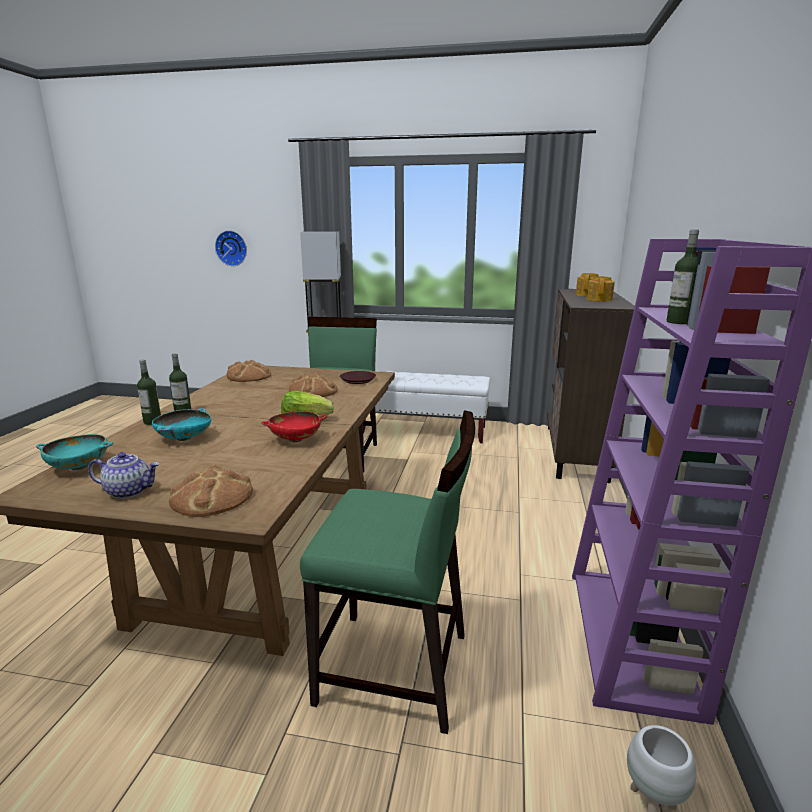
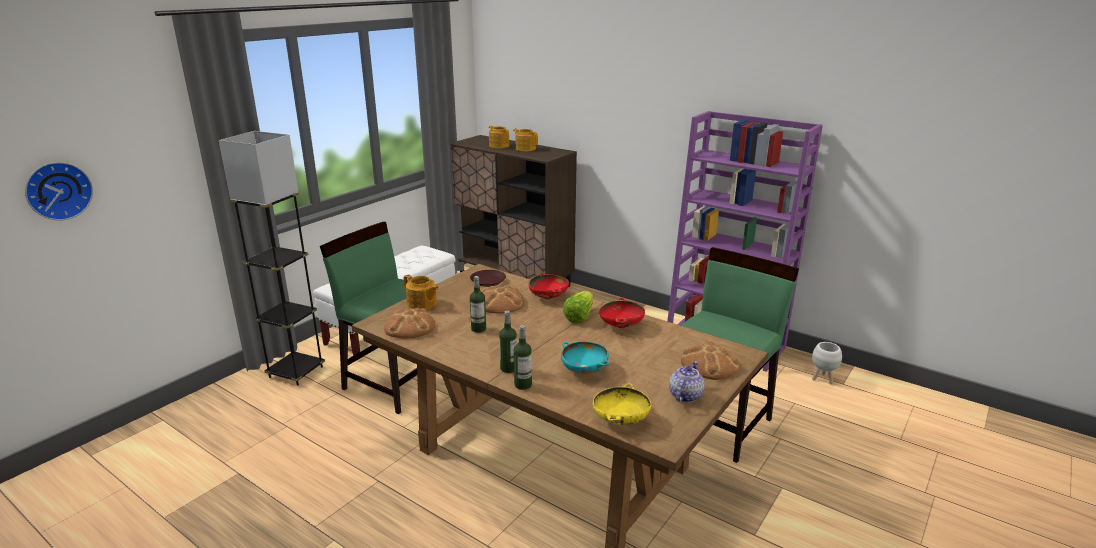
camera: 65 degrees left, 5 degrees up
turquoise bowl [36,434,113,470] -> yellow bowl [593,383,651,425]
bottle [667,230,699,324] -> bottle moved to [470,276,486,333]
none -> teapot [403,275,439,310]
none -> red bowl [529,273,569,299]

